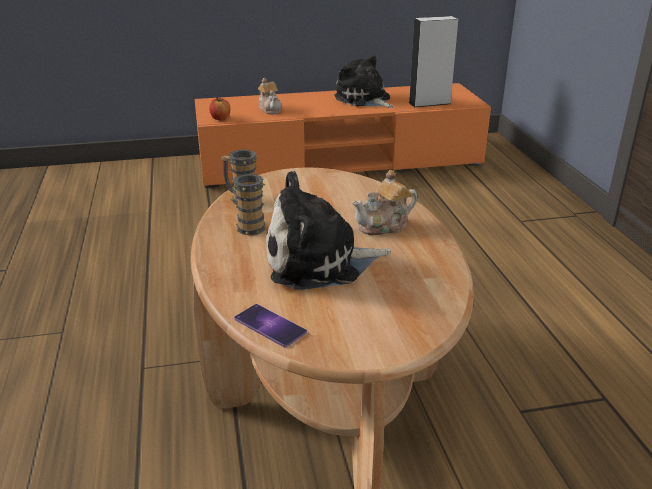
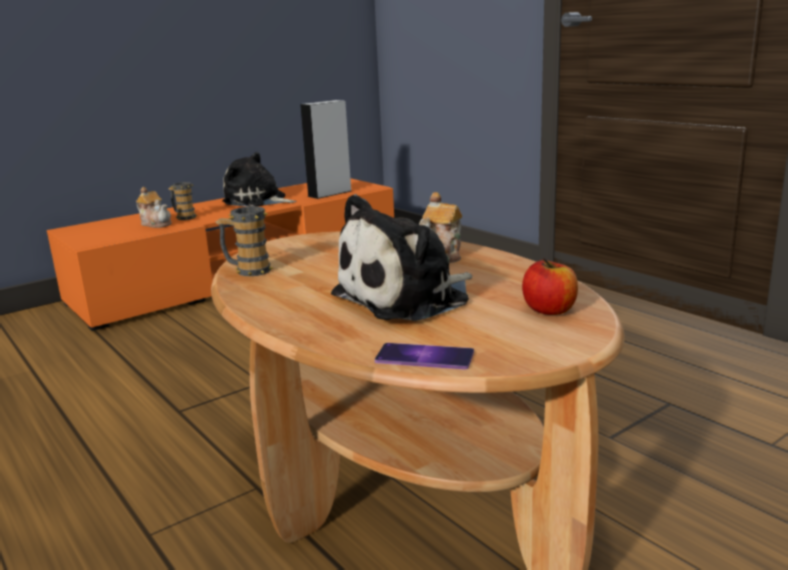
camera: 25 degrees left, 10 degrees down
apple [209,97,230,120] -> apple moved to [522,258,578,315]
mug [233,174,267,235] -> mug moved to [169,182,197,220]

